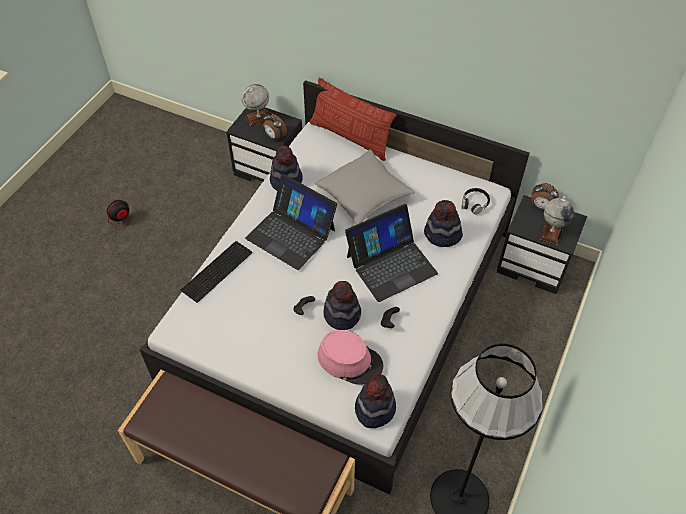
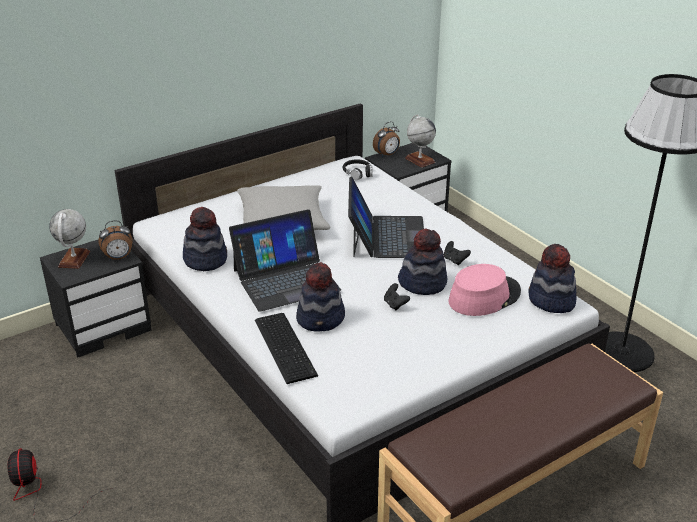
camera: 60 degrees left, 20 degrees down
pillow [310,77,396,161] -> none
hat [424,200,463,247] -> hat moved to [296,262,345,332]

